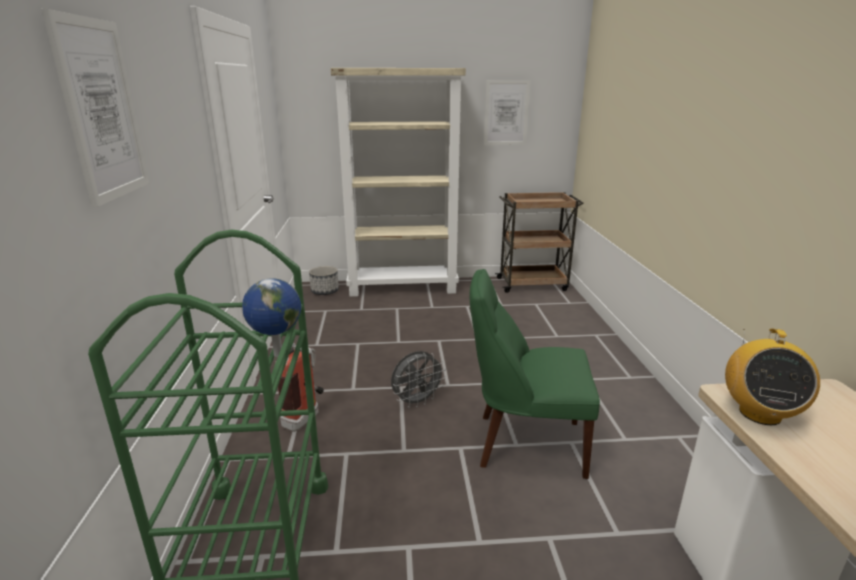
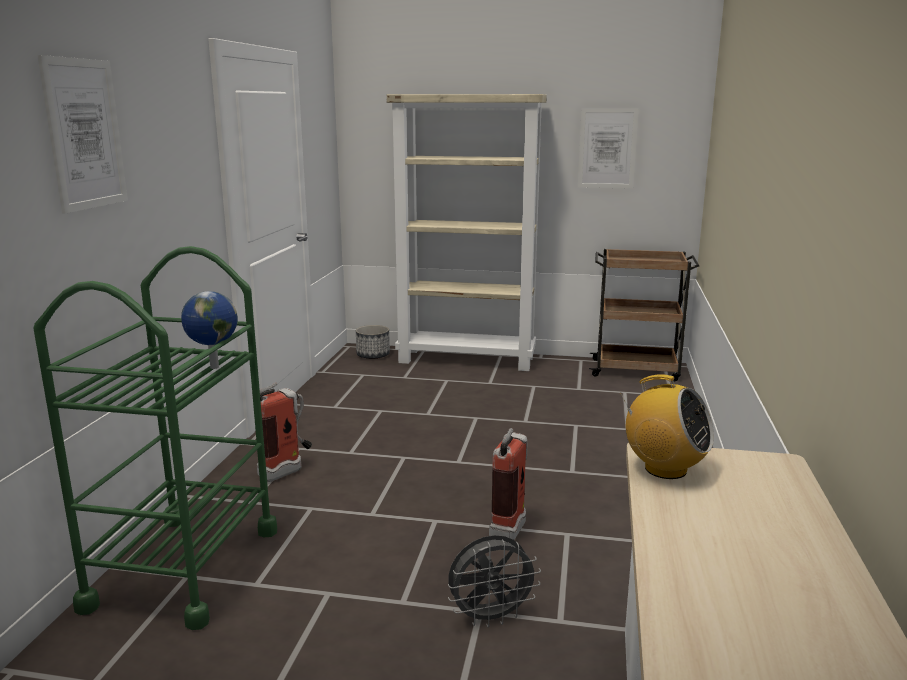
camera: 15 degrees right, 5 degrees down
grey fan [391,351,446,408] -> grey fan moved to [448,535,541,627]
green chair [470,269,600,479] -> fire extinguisher [489,428,527,540]
radio [725,329,820,425] -> radio turned 90 degrees counterclockwise [619,374,714,479]

